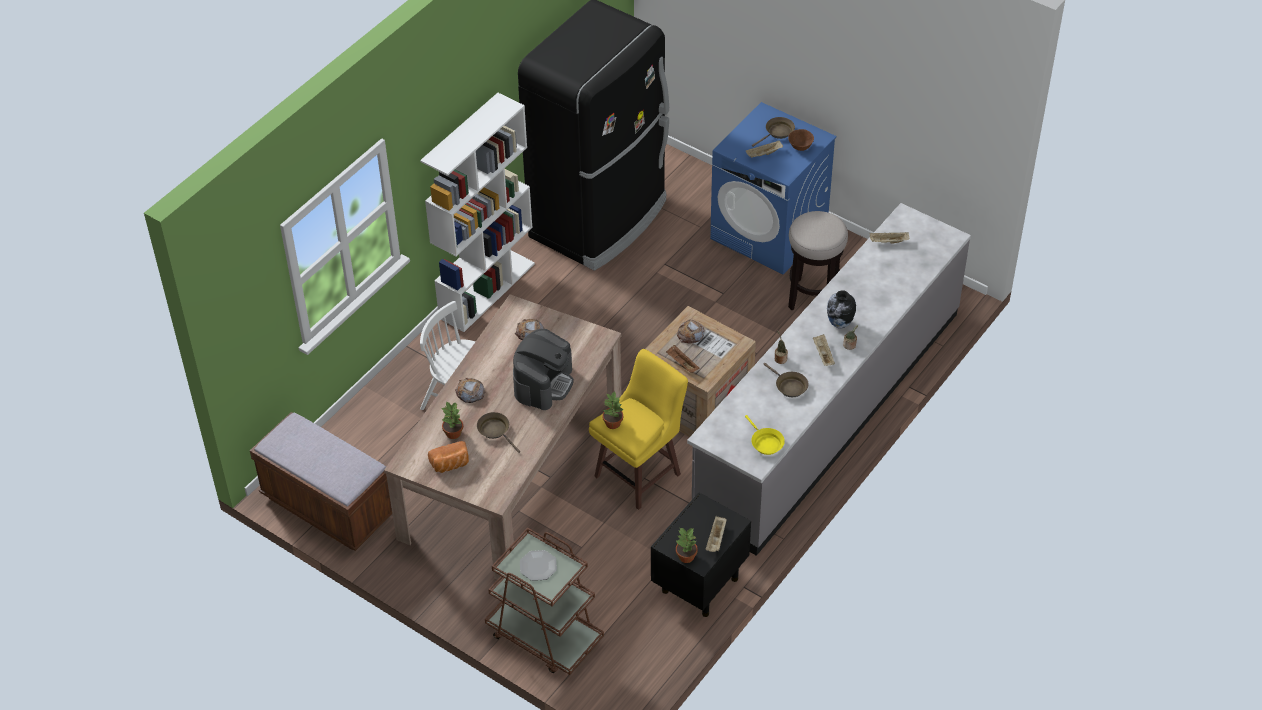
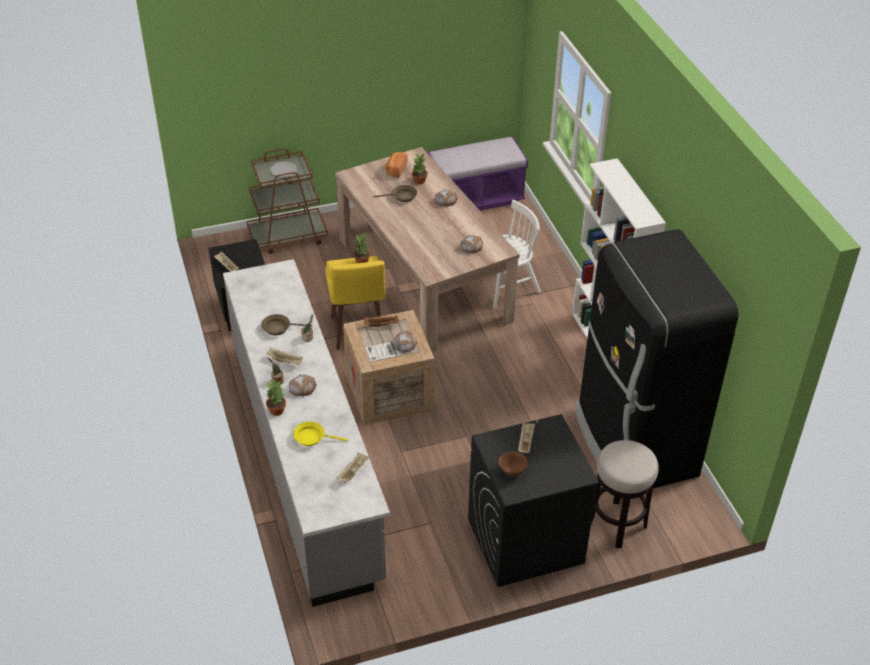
camera: 125 degrees right, 5 degrees down
brown bench [250,412,392,551] -> purple bench [427,137,528,211]
coffee machine [513,329,574,410] -> none
potted plant [676,527,698,563] -> potted plant moved to [266,379,286,416]
blue washing machine [710,102,837,274] -> black washing machine [468,414,599,587]
yellow frying pan [745,415,785,455] -> yellow frying pan moved to [293,422,348,446]
brown frying pan [752,117,795,147] -> none
stool [788,211,848,310] -> stool moved to [591,440,659,548]
vase [827,290,856,329] -> bread [289,375,317,396]

